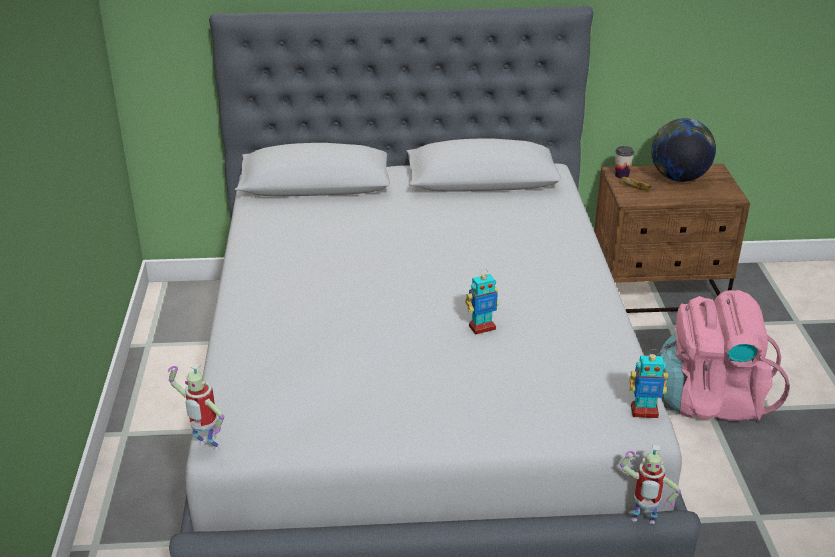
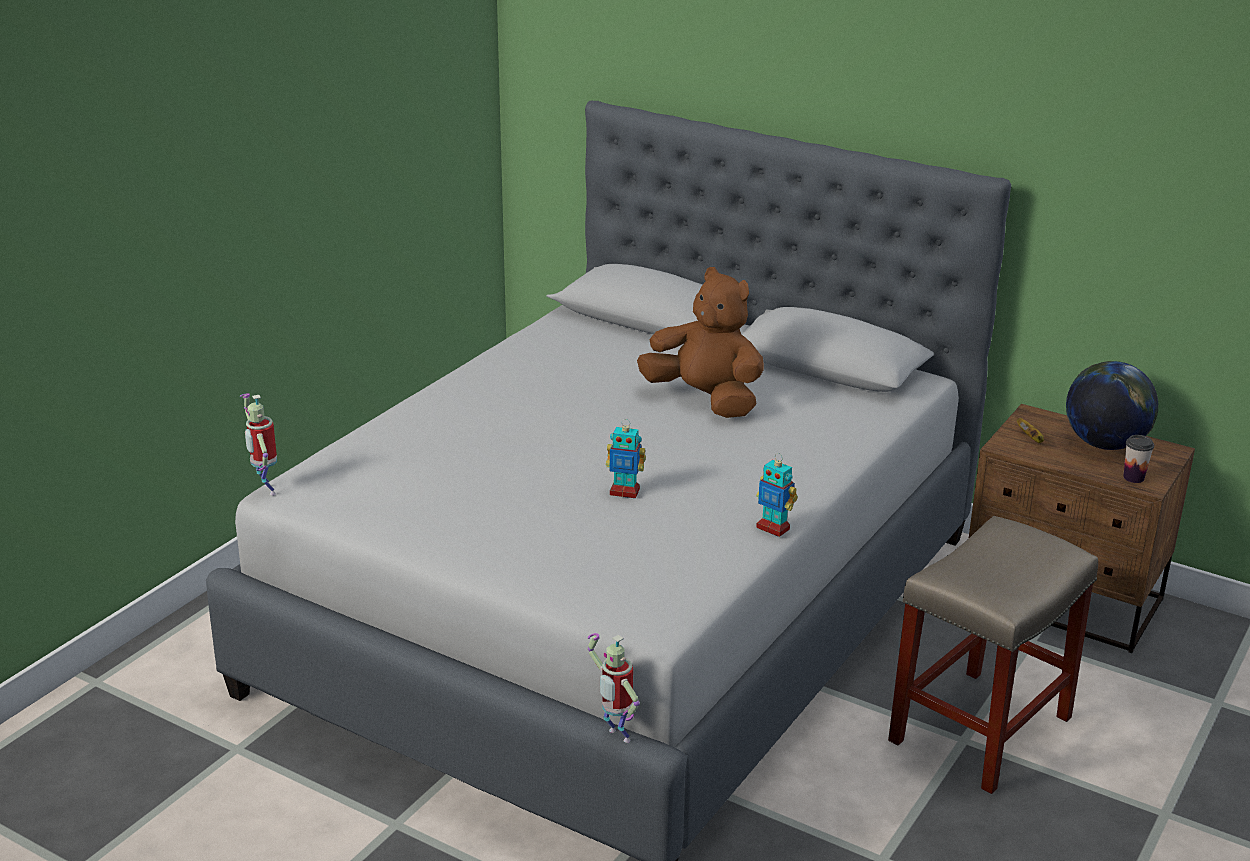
camera: 35 degrees right, 5 degrees down
cup [615,146,634,179] -> cup moved to [1123,435,1154,483]
toy robot [629,349,668,418] -> toy robot moved to [756,453,798,537]
pink backpack [657,290,790,421] -> beige stool [888,516,1098,794]
none -> brown plush toy [637,267,764,418]

